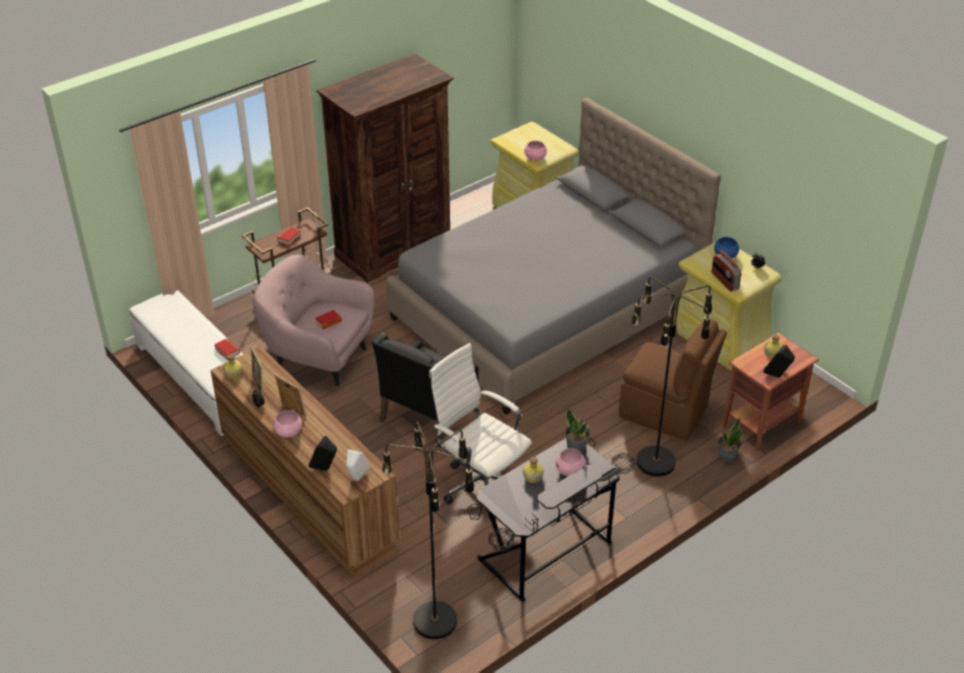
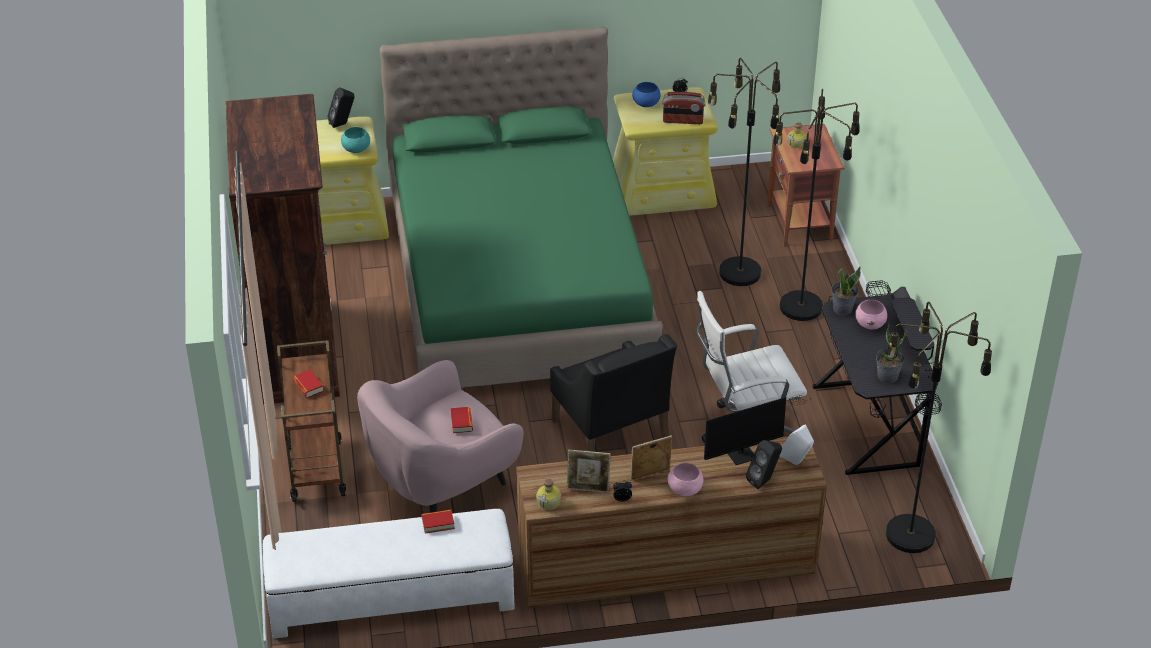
camera: 60 degrees left, 0 degrees up
grey bed [386,98,721,415] -> green bed [380,27,663,388]
bottle [523,457,544,483] -> none
pink bowl [524,141,547,161] -> turquoise bowl [341,127,370,153]
brown chair [619,319,727,441] -> floor lamp [708,58,780,286]
potted plant [718,417,743,463] -> potted plant moved to [876,323,908,383]
black speaker [763,345,795,378] -> black speaker moved to [328,87,354,128]
none -> monitor [704,395,810,465]

